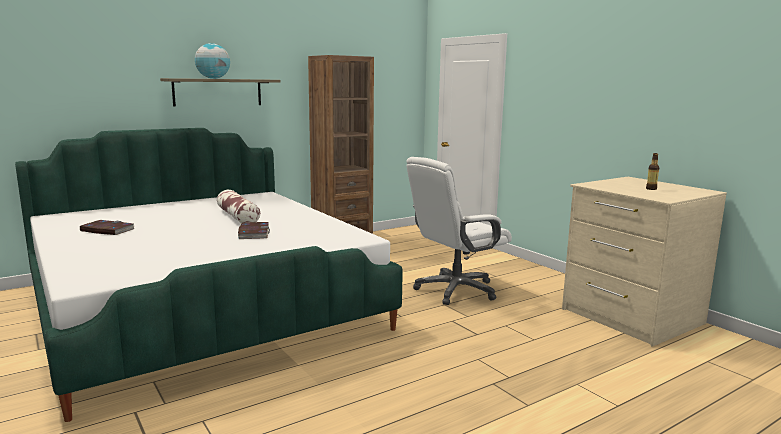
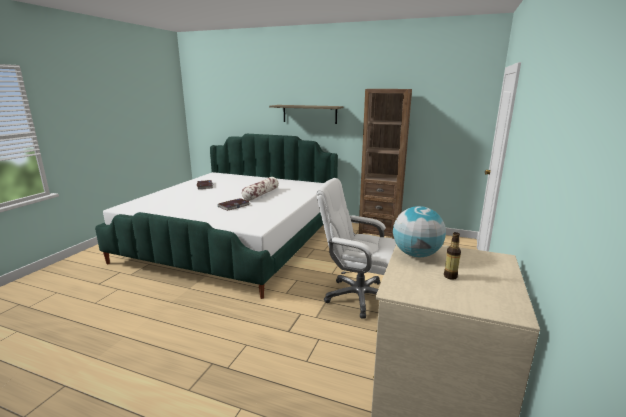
camera: 55 degrees right, 5 degrees up
globe [195,43,230,79] -> globe moved to [393,206,446,257]

